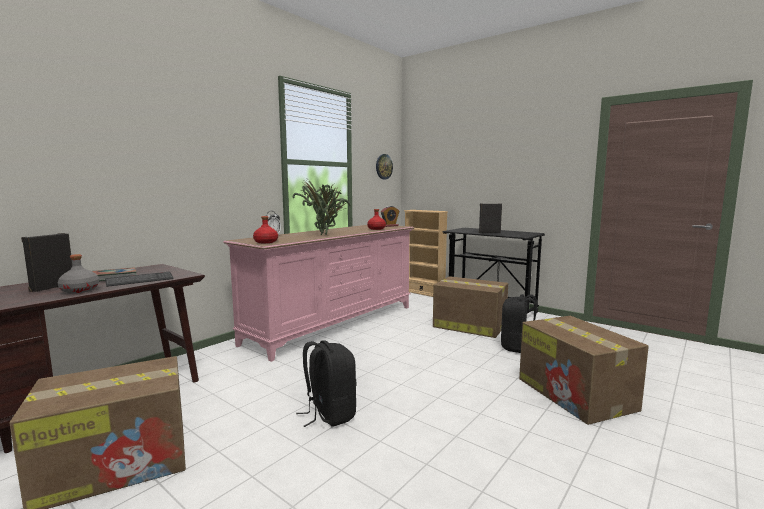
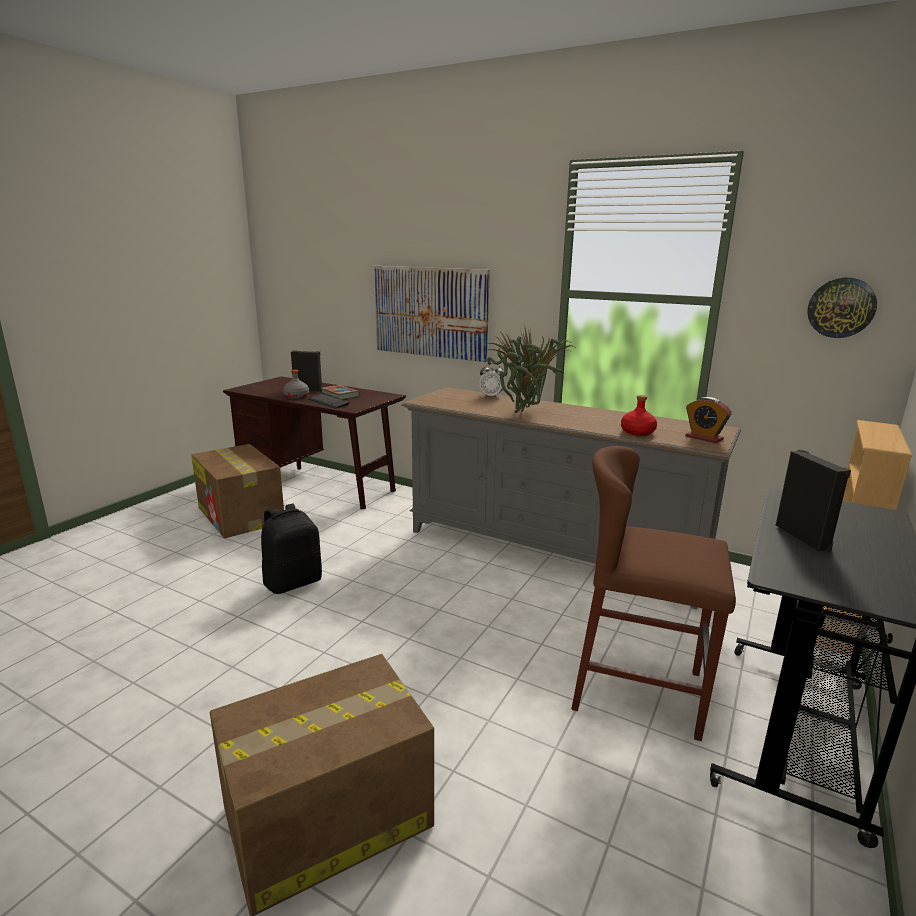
camera: 80 degrees right, 10 degrees up
pink cabinet [223,225,414,362] -> grey cabinet [401,387,741,610]
red bottle [253,216,278,243] -> none
cardboard box [433,276,508,338] -> brown stool [571,446,736,741]
black backpack [501,294,537,353] -> none
none -> picture [374,266,490,362]

